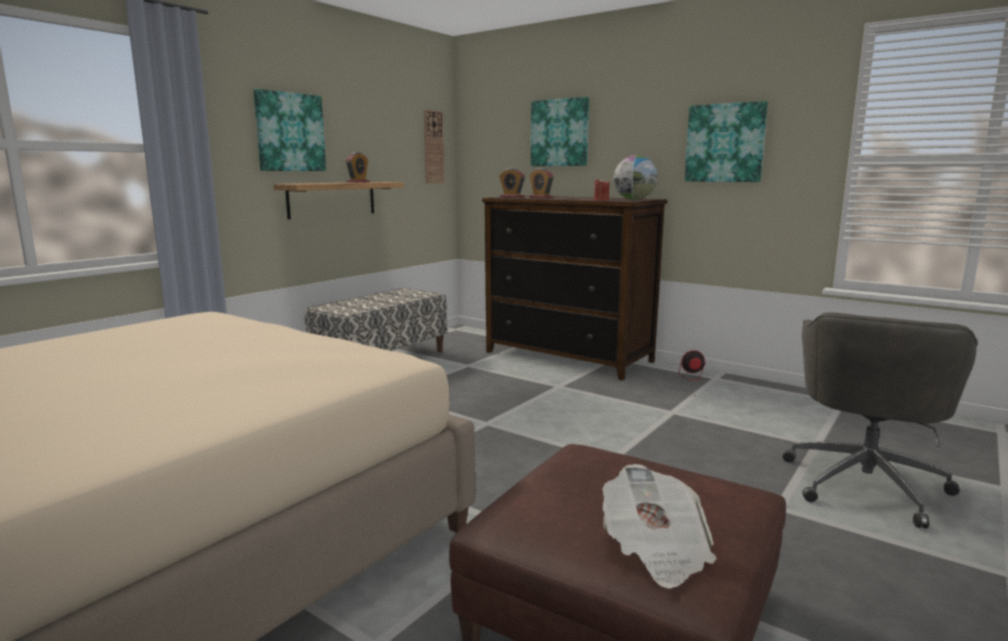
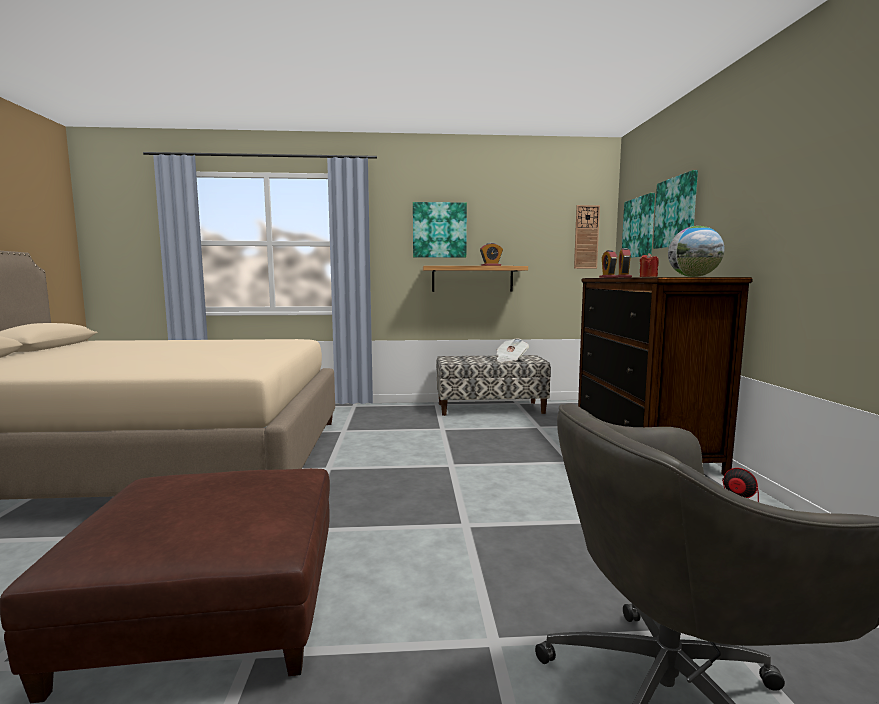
camera: 50 degrees right, 5 degrees down
newspaper [602,464,717,589] -> newspaper moved to [496,338,529,362]
picture [685,101,768,182] -> picture moved to [622,193,655,258]

